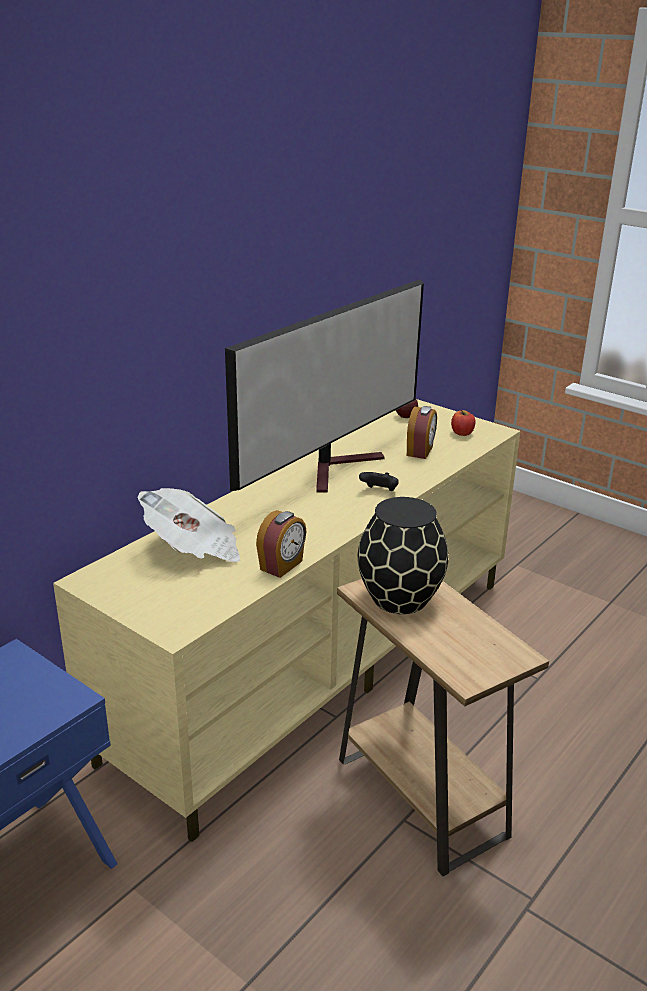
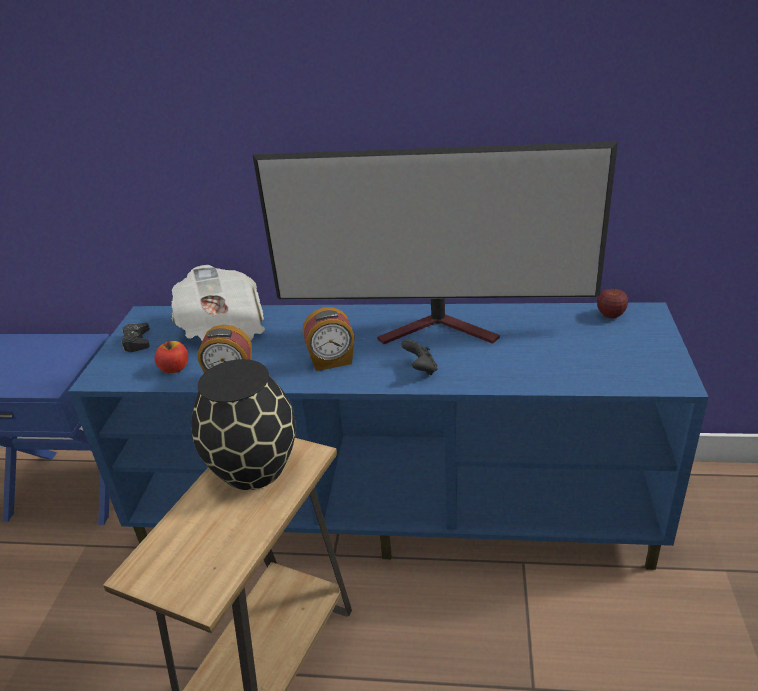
camera: 60 degrees right, 5 degrees up
beige tv stand [53,399,520,842] -> blue tv stand [68,302,709,570]
alarm clock [407,406,437,459] -> alarm clock moved to [302,307,355,371]
apple [451,410,476,436] -> apple moved to [155,341,188,373]
none -> black game controller [122,323,150,352]

